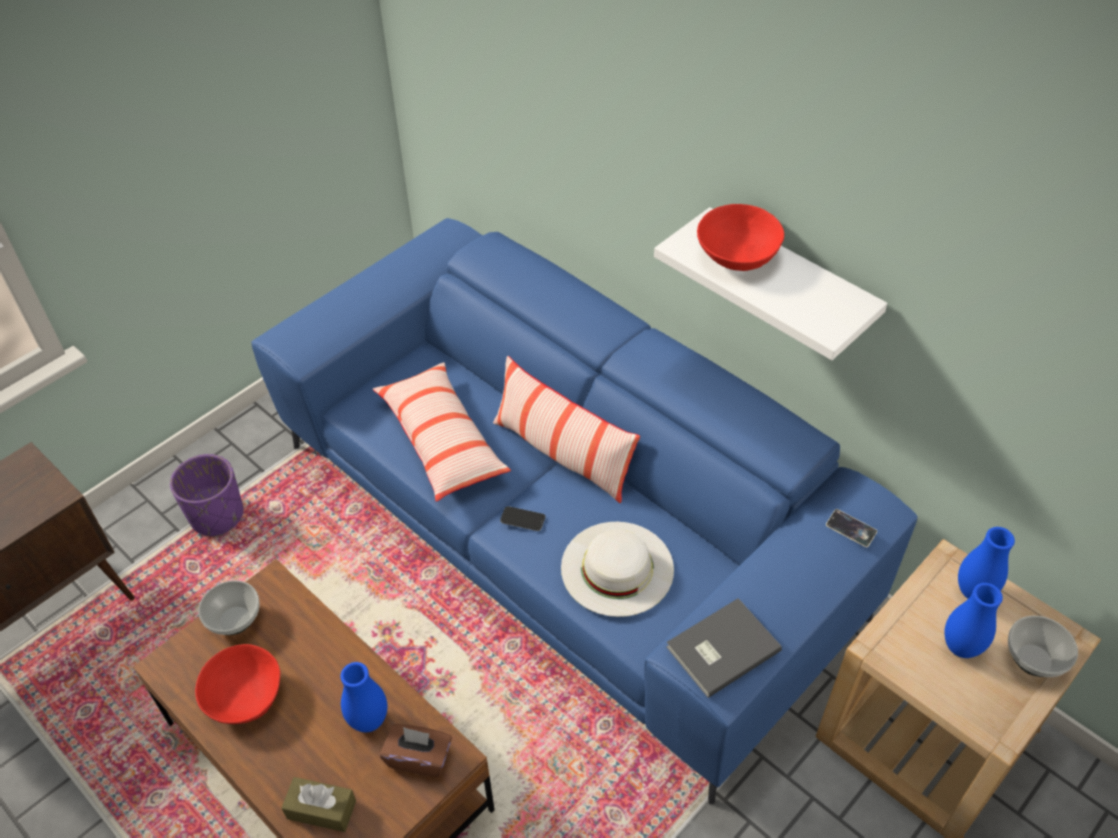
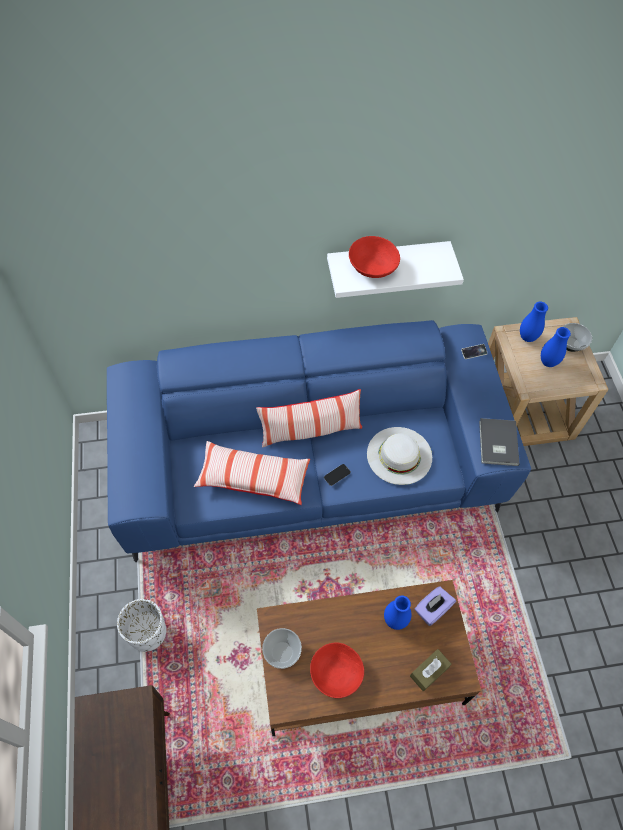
camera: 55 degrees left, 10 degrees up
purple planter [170,454,244,537] -> white planter [117,599,166,652]
brown tissue box [380,724,452,777] -> purple tissue box [415,586,456,626]

